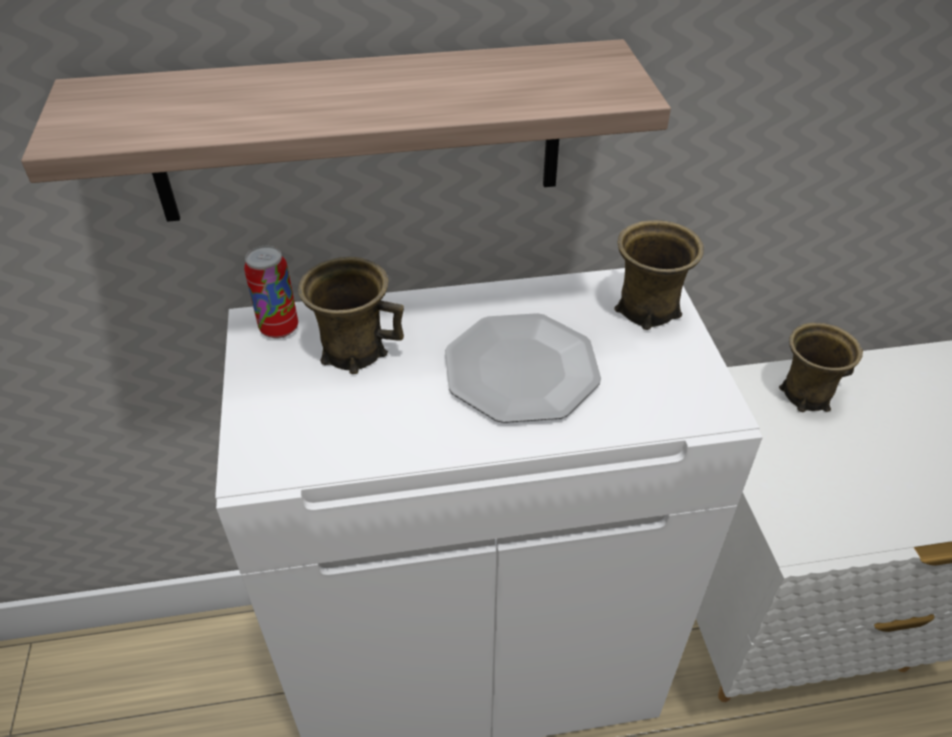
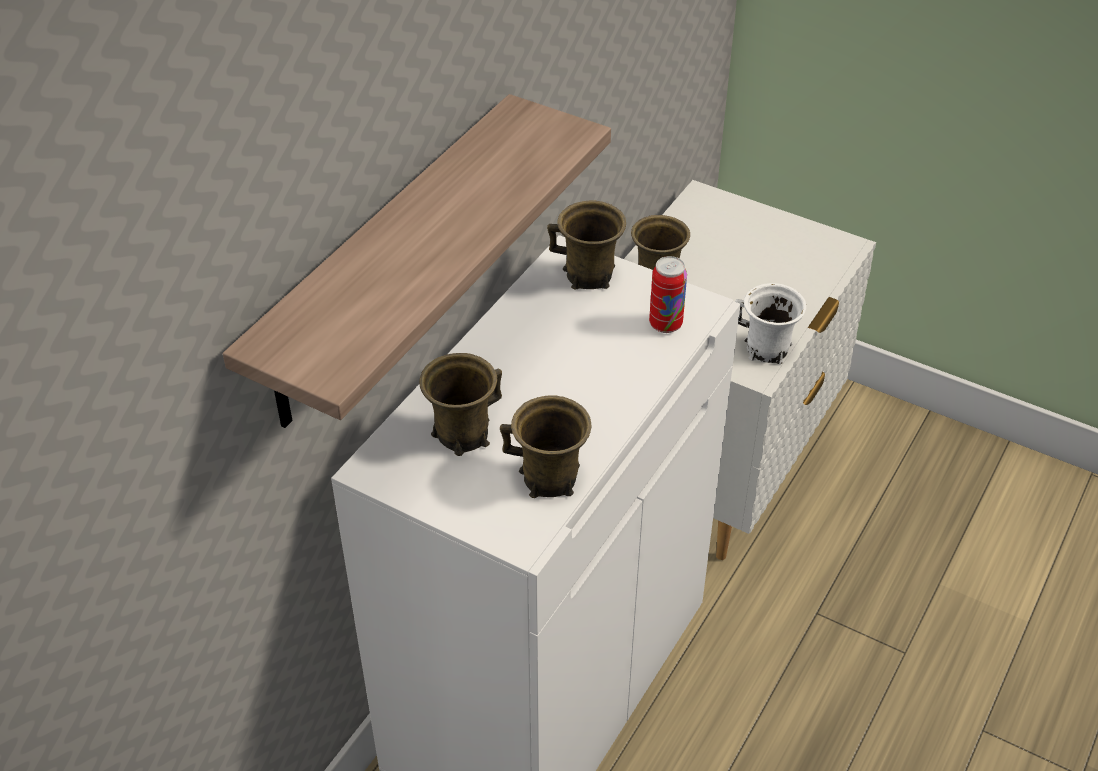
camera: 50 degrees left, 0 degrees up
can [244,246,298,339] -> can moved to [649,256,687,333]
plate [445,313,601,423] -> none
none -> brown mug [500,395,591,498]
none -> white mug [735,283,806,364]

